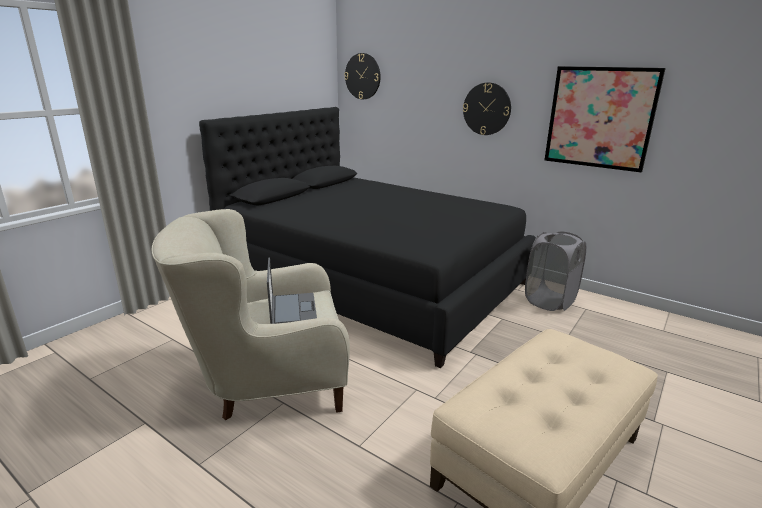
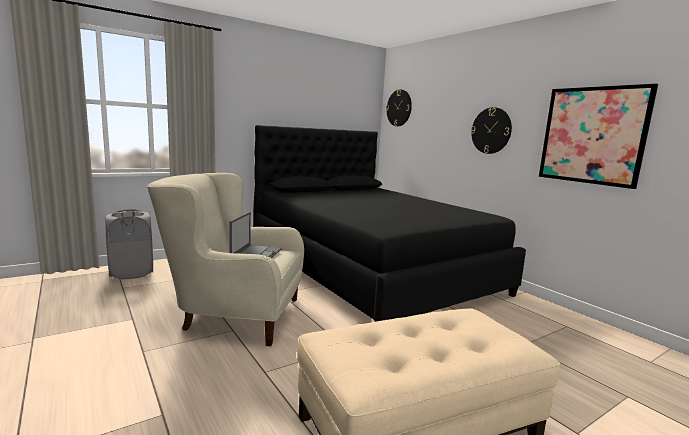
camera: 20 degrees right, 10 degrees down
grey laundry basket [525,232,586,311] -> grey laundry basket moved to [105,209,153,279]

